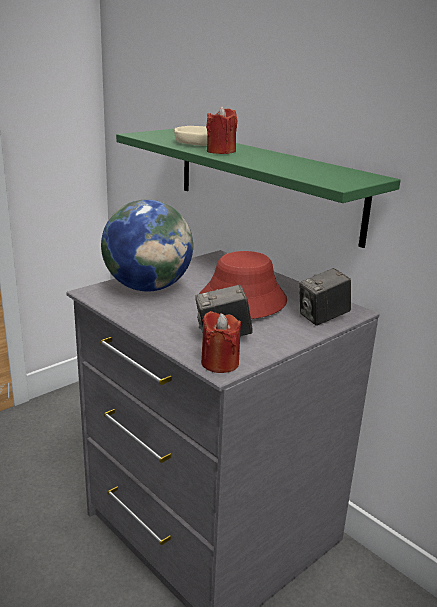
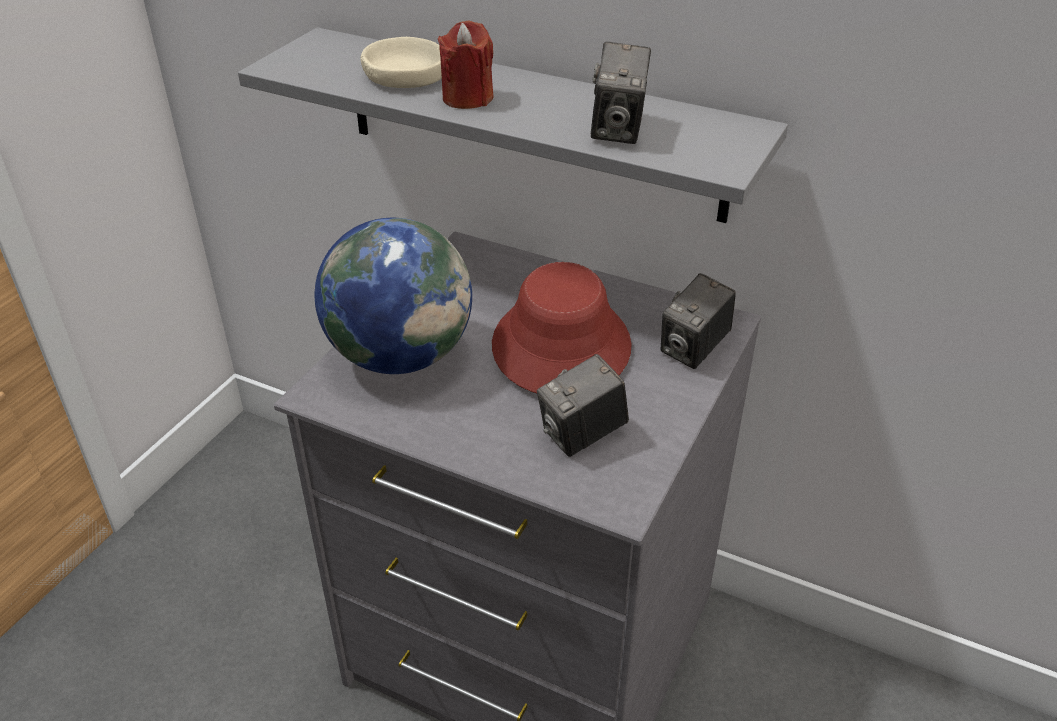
camera: 20 degrees left, 15 degrees up
green shelf [116,129,401,248] -> grey shelf [238,27,788,223]
red candle [201,311,241,373] -> none
none -> camera [591,42,651,144]

